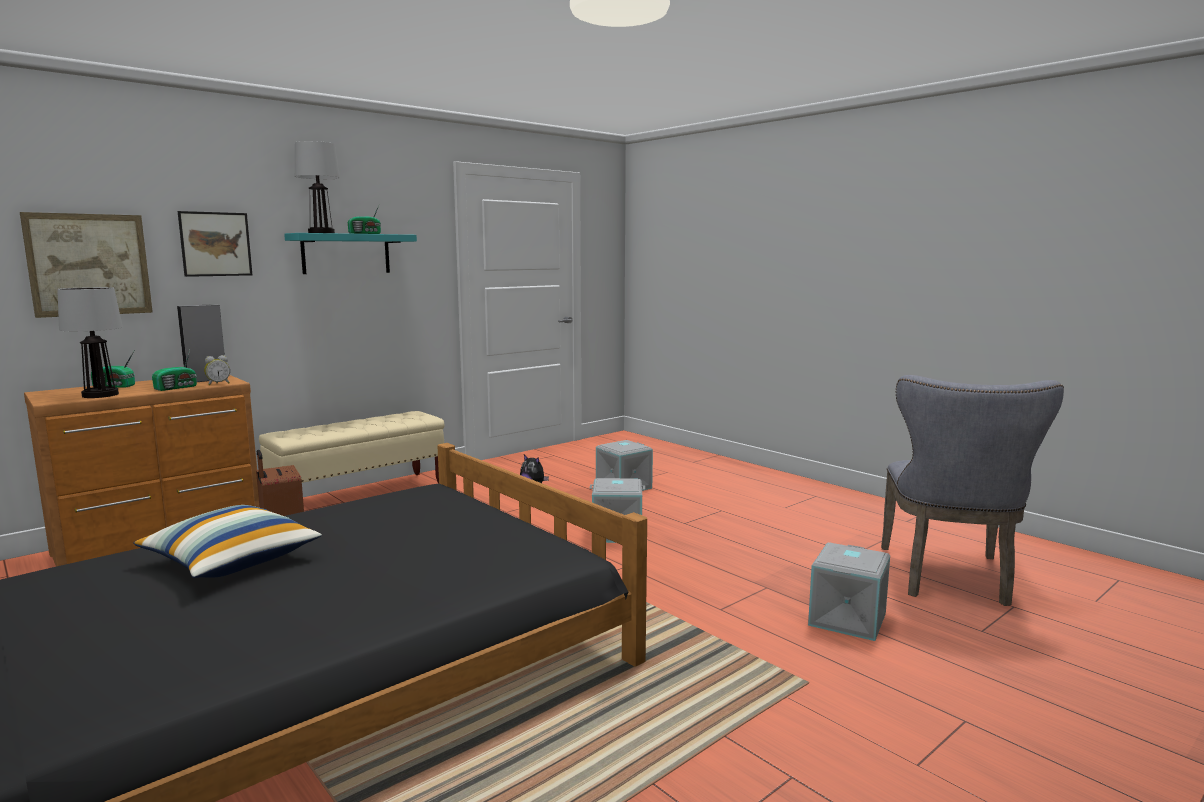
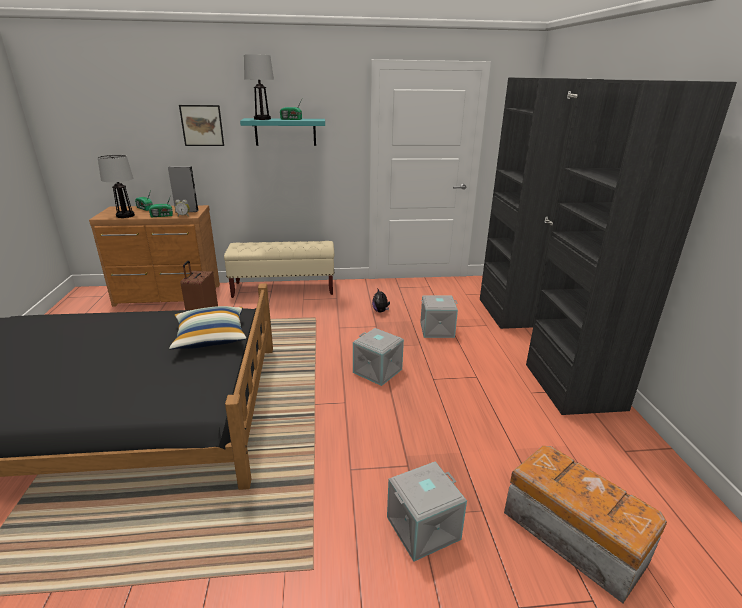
camera: 35 degrees right, 15 degrees up
picture [20,212,153,318] -> none
pillow [133,505,322,578] -> pillow moved to [169,306,246,349]
grey chair [881,375,1064,606] -> storage box [504,446,667,603]
none -> black wardrobe [480,77,737,415]

